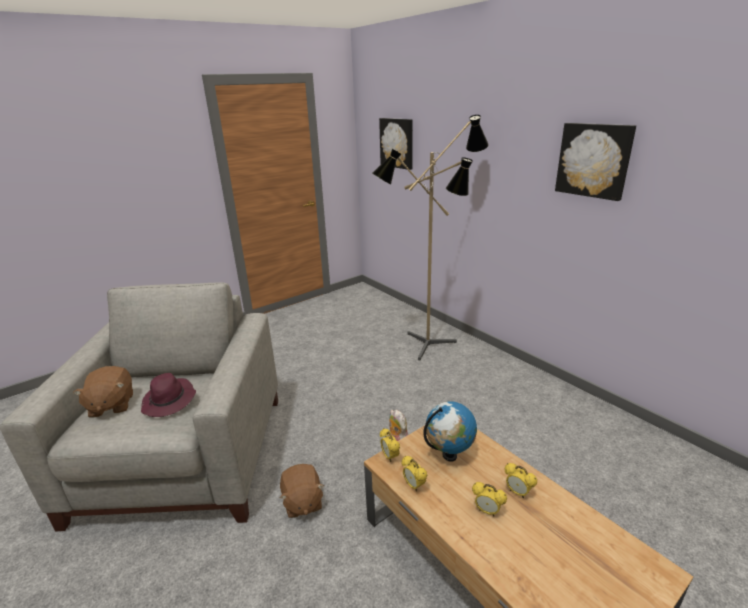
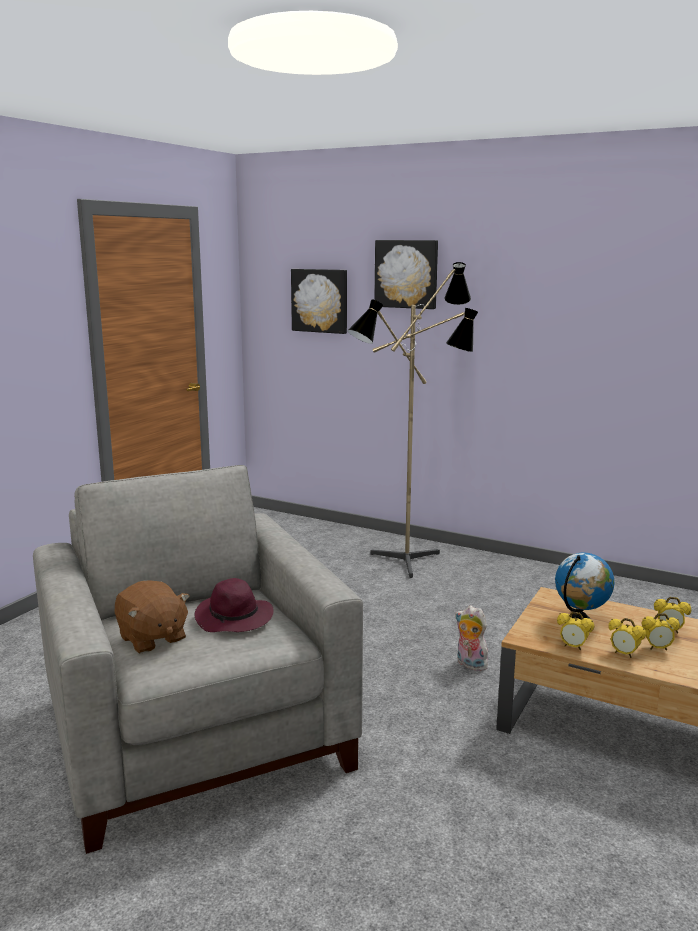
camera: 25 degrees left, 10 degrees down
brown plush toy [280,464,324,518] -> none
alarm clock [380,428,400,462] -> alarm clock moved to [608,618,646,658]
picture [555,123,636,201] -> picture moved to [374,240,438,309]

